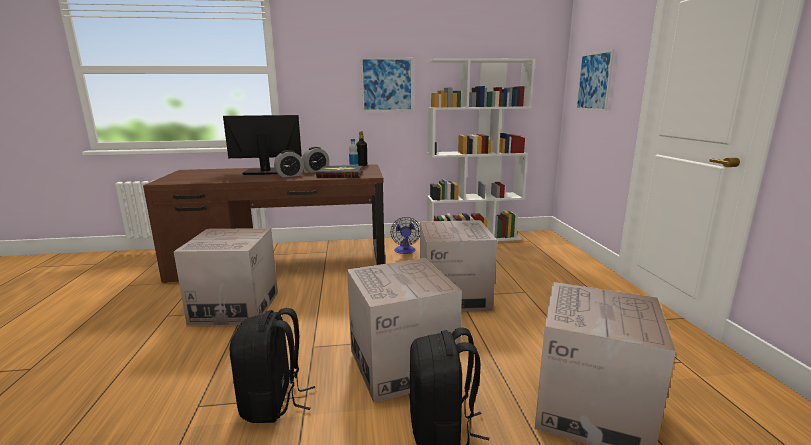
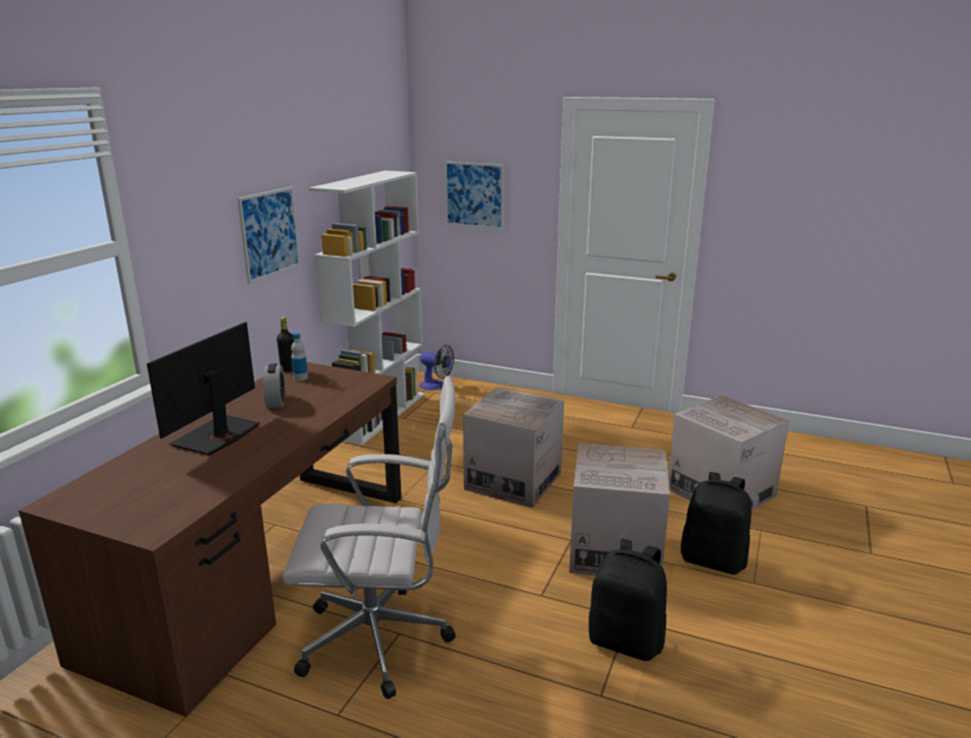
camera: 60 degrees left, 5 degrees up
cardboard box [174,228,278,326] -> white office chair [283,376,456,699]
alarm clock [274,150,304,177] -> none
book [316,166,363,178] -> none
fan [391,217,420,254] -> fan moved to [419,345,454,390]

